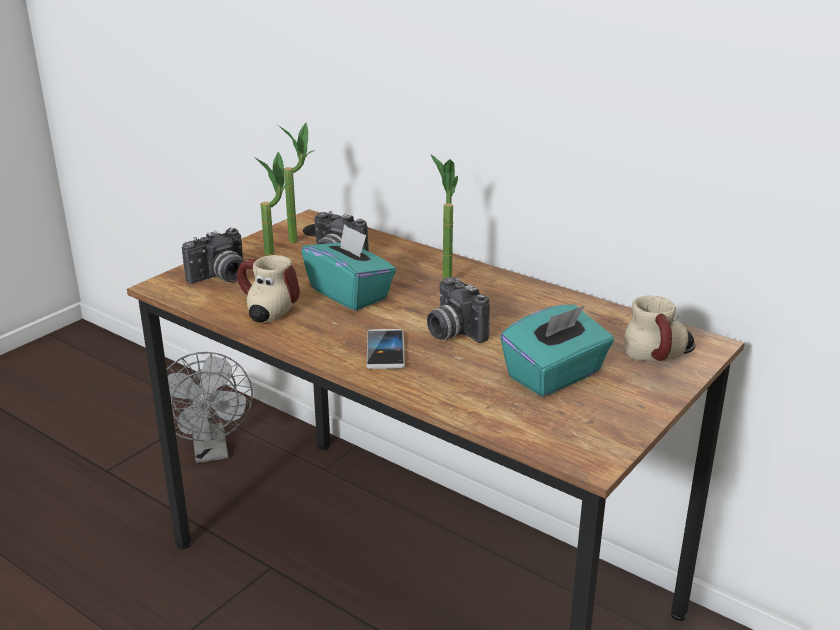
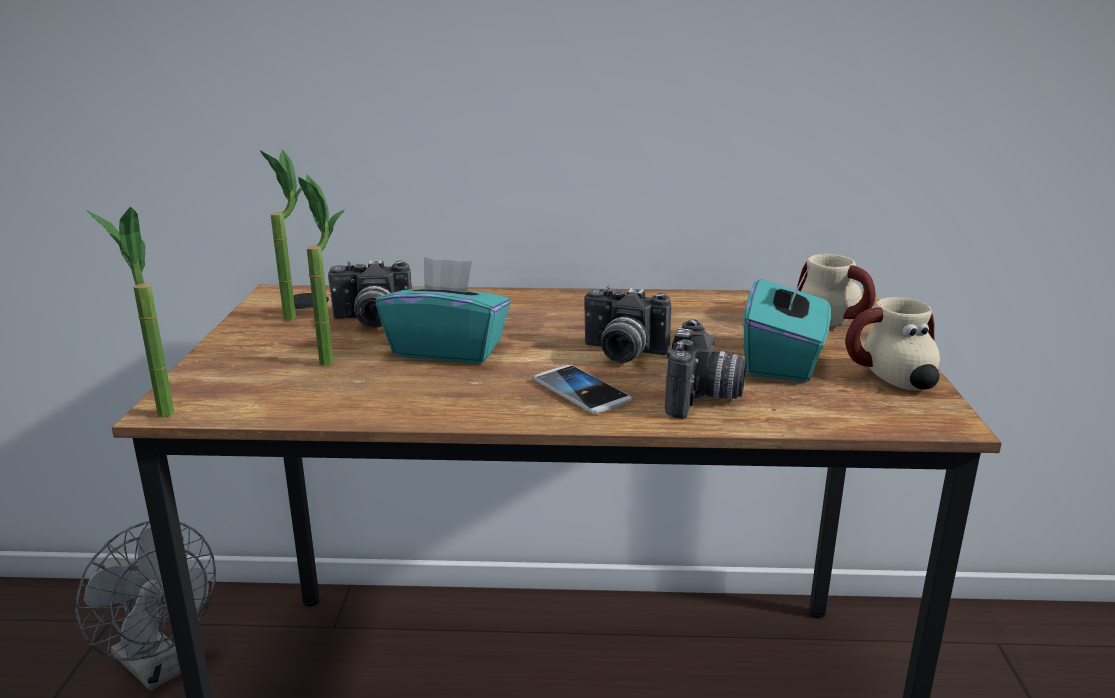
camera: 35 degrees left, 5 degrees down
camera [182,228,244,284] -> camera moved to [665,319,747,419]
mug [237,255,300,323] -> mug moved to [845,297,940,390]
potted plant [431,154,458,279] -> potted plant moved to [87,207,174,417]

